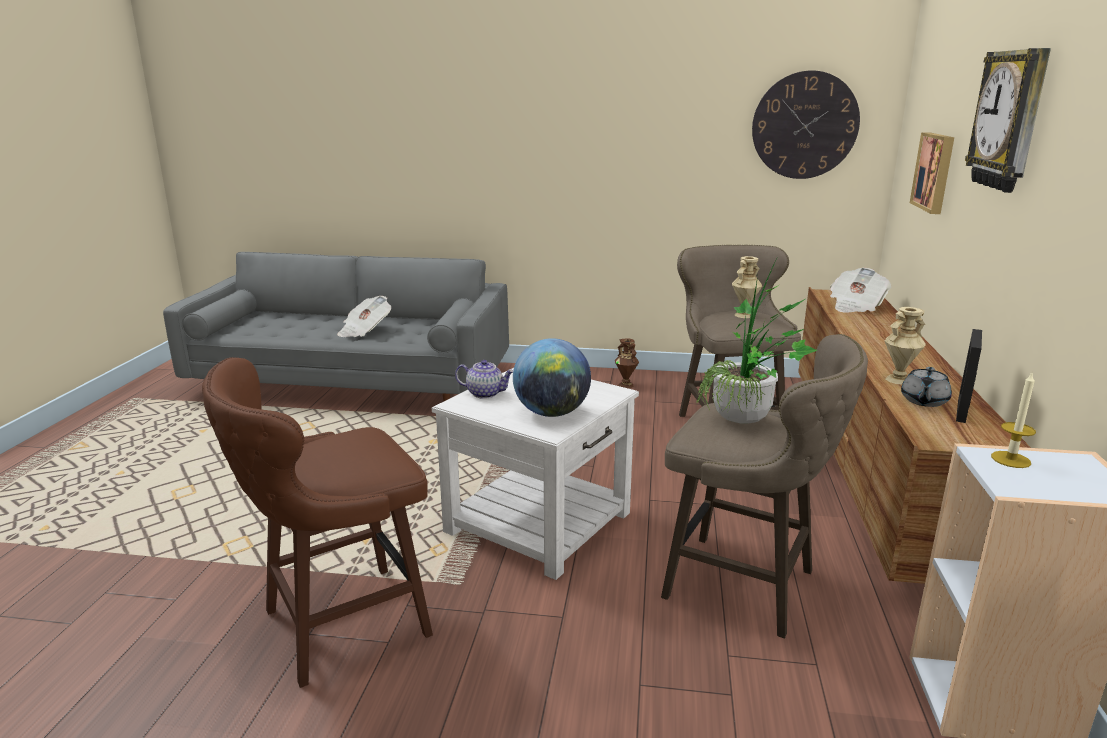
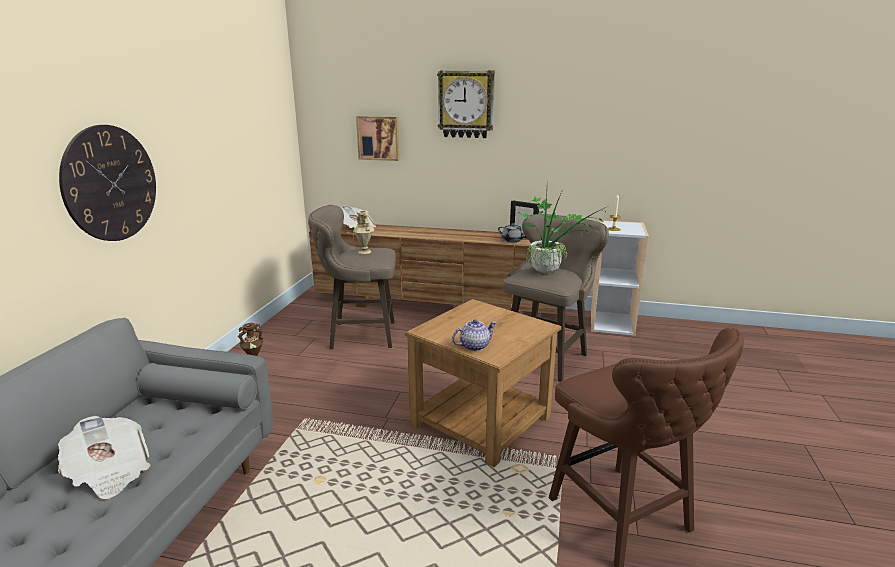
camera: 85 degrees left, 0 degrees up
white side table [432,368,639,580] -> brown side table [405,299,562,467]
teapot [455,360,513,399] -> teapot turned 45 degrees clockwise [452,319,497,351]
globe [513,338,591,417] -> none
wall clock [752,71,860,179] -> wall clock moved to [59,125,156,241]
beige vase [885,307,926,384] -> none

